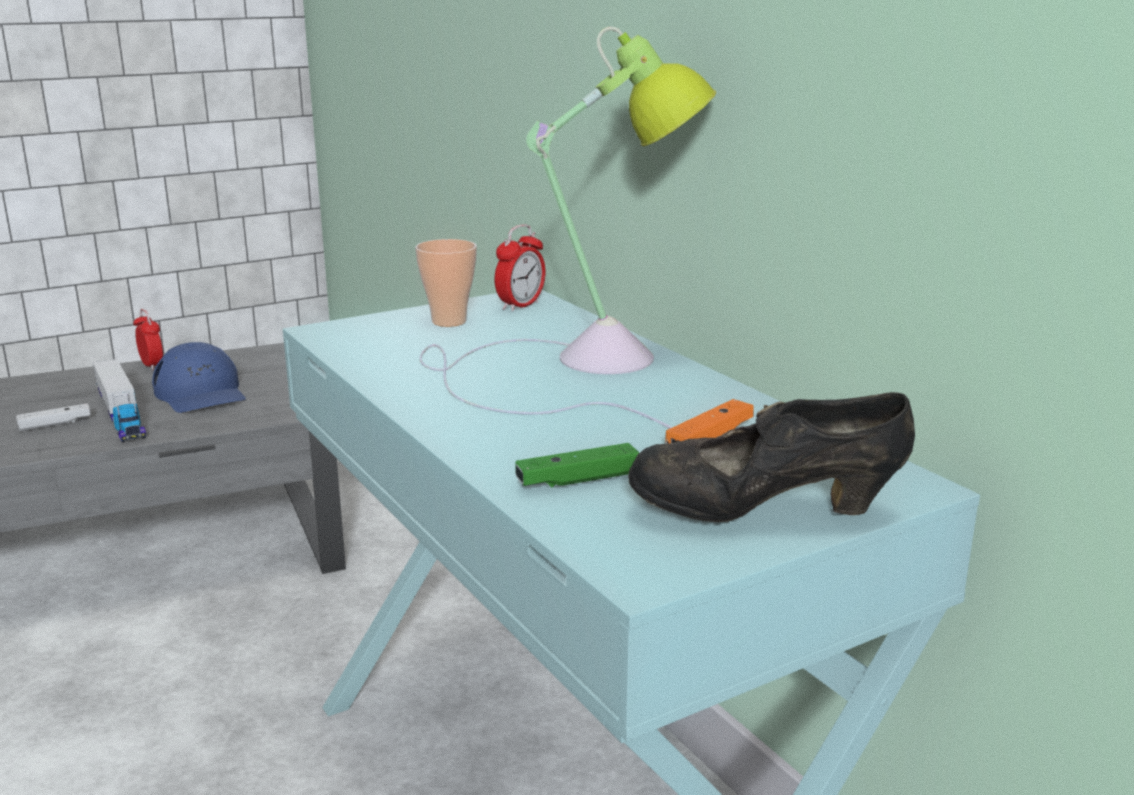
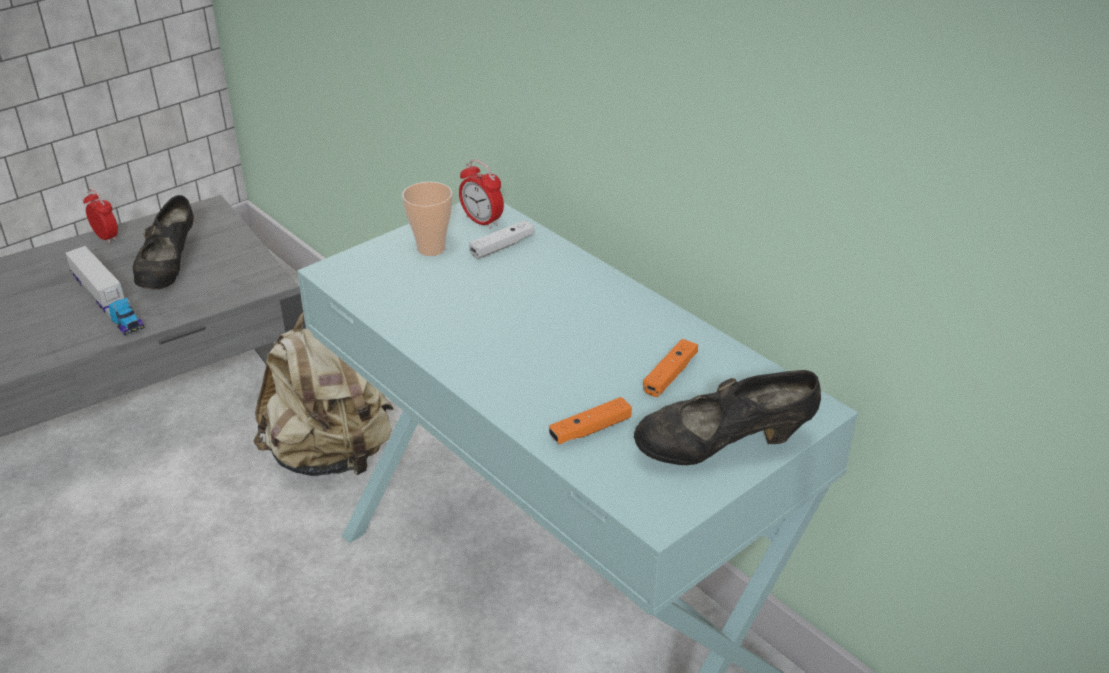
camera: 10 degrees left, 15 degrees up
white game controller [16,403,91,431] -> white game controller moved to [469,220,534,259]
blue cap [152,342,246,413] -> black shoe [132,195,194,289]
table lamp [419,27,716,429] -> none
alarm clock [495,224,546,312] -> alarm clock turned 105 degrees clockwise [459,159,504,229]
green game controller [515,443,639,487] -> orange game controller [549,397,632,444]
none -> beige backpack [253,312,394,478]

